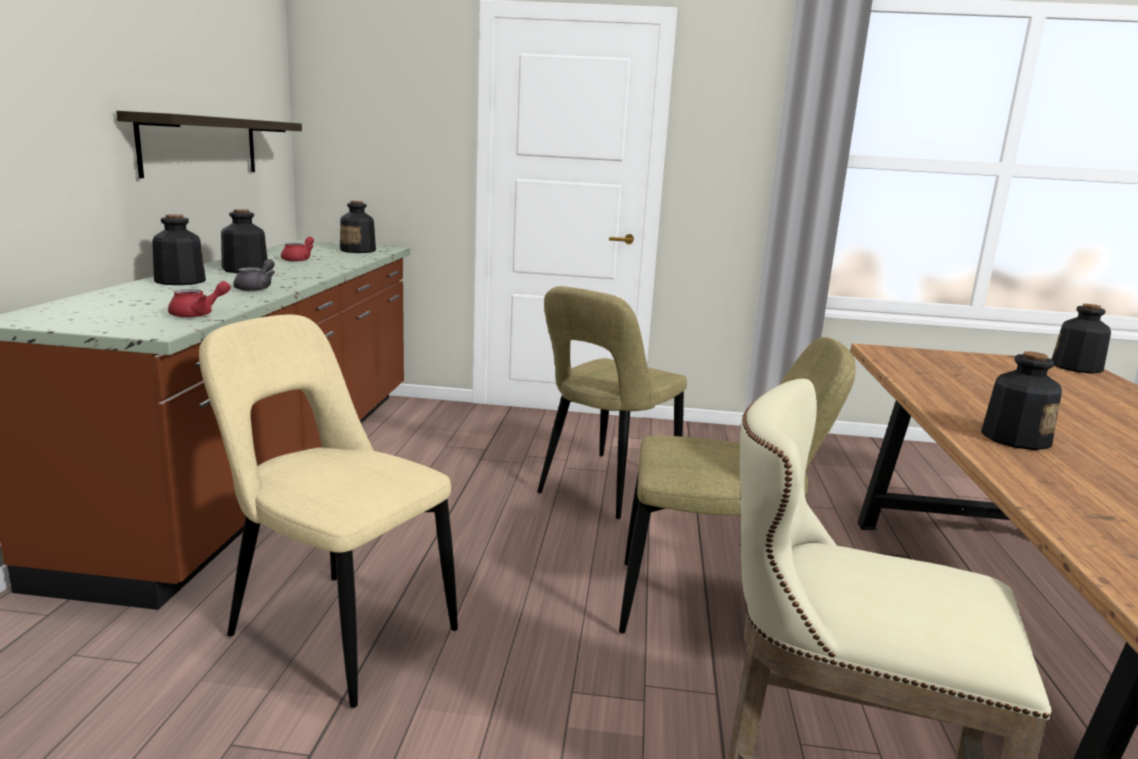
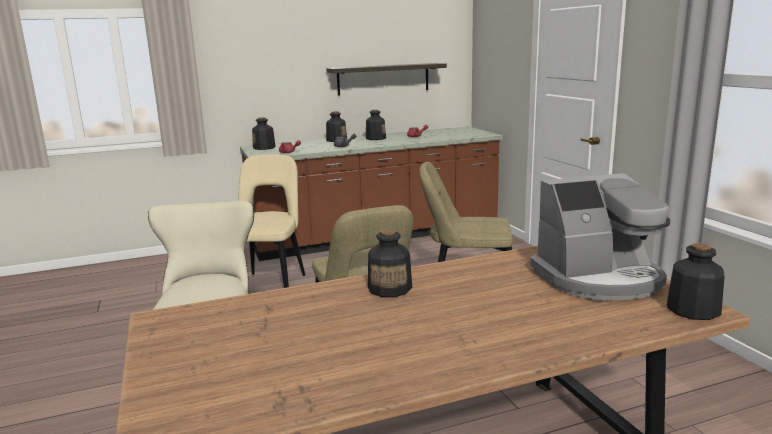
camera: 65 degrees right, 0 degrees up
bottle [340,201,376,253] -> bottle moved to [252,117,275,150]
none -> coffee machine [530,173,670,300]

